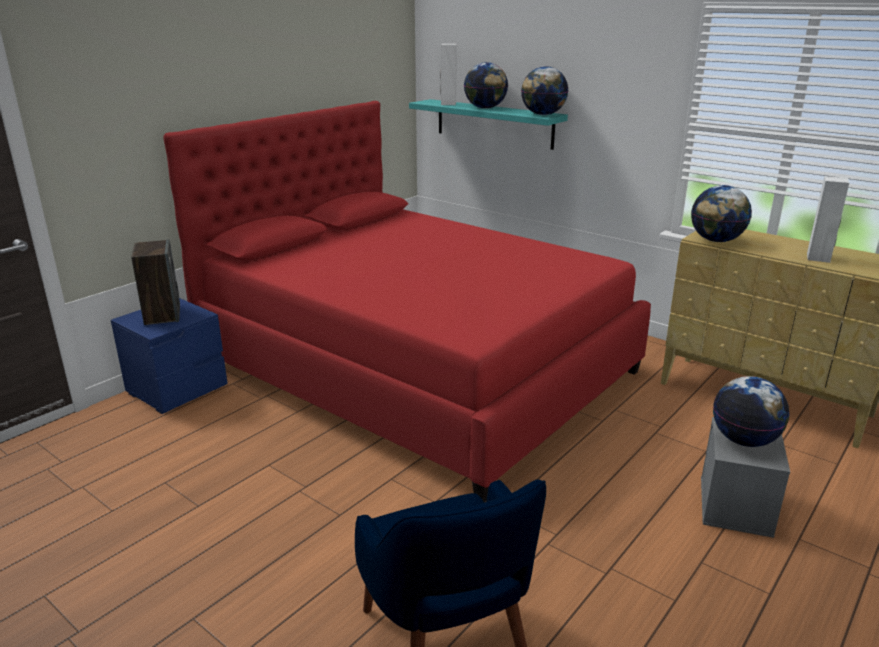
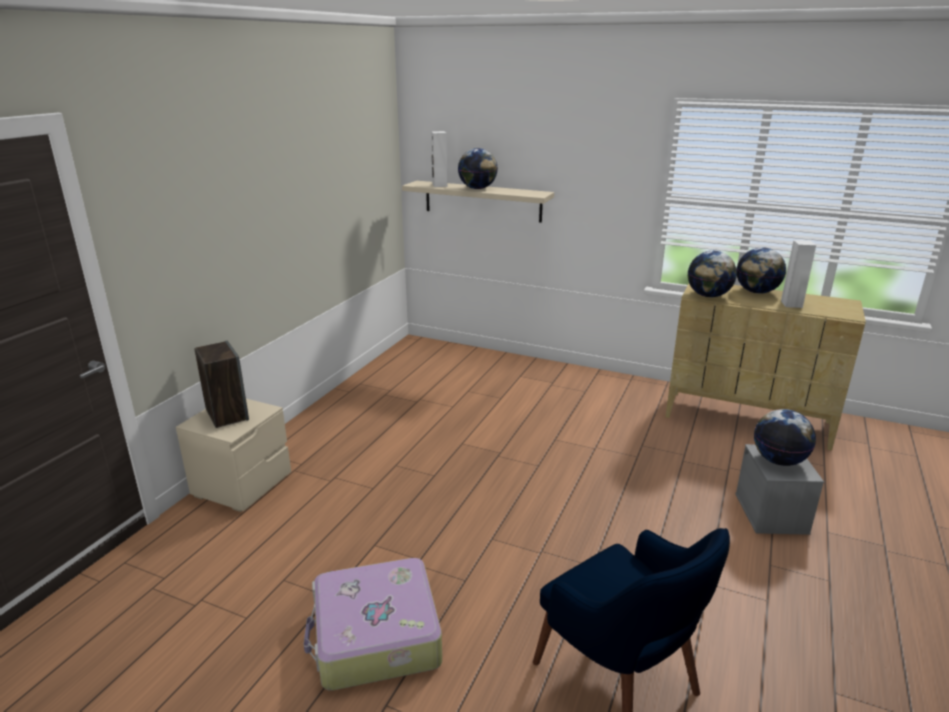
camera: 15 degrees left, 0 degrees up
blue nightstand [111,298,228,414] -> beige nightstand [176,399,291,512]
red bed [164,101,651,502] -> none
turquoise shelf [409,99,568,150] -> beige shelf [402,181,554,223]
globe [521,66,568,115] -> globe moved to [736,247,786,294]
none -> suitcase [304,558,442,691]

